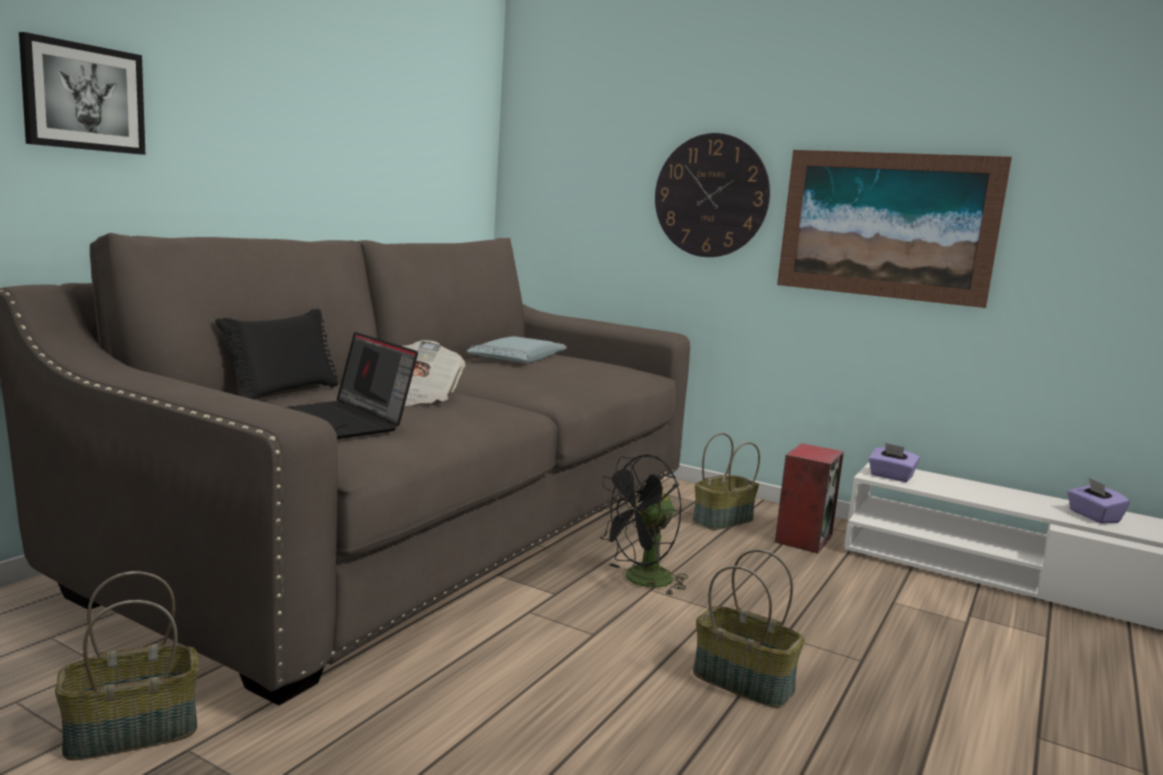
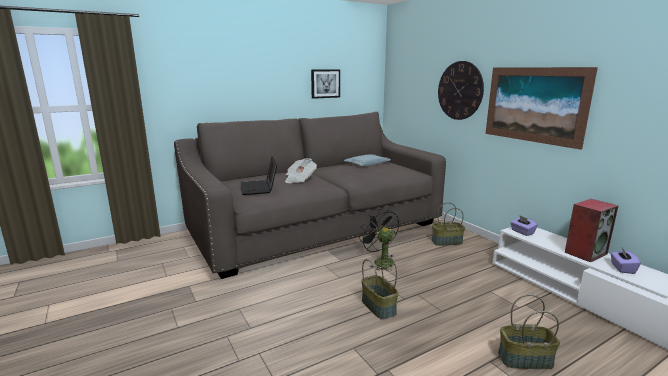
camera: 30 degrees right, 5 degrees up
picture [19,32,145,155] -> picture moved to [311,70,340,99]
basket [55,571,199,761] -> basket moved to [498,294,560,369]
black pillow [215,309,339,400] -> none
black fan [596,455,688,595] -> black fan turned 60 degrees clockwise [359,209,399,271]
speaker [775,443,844,553] -> speaker moved to [565,199,618,263]

